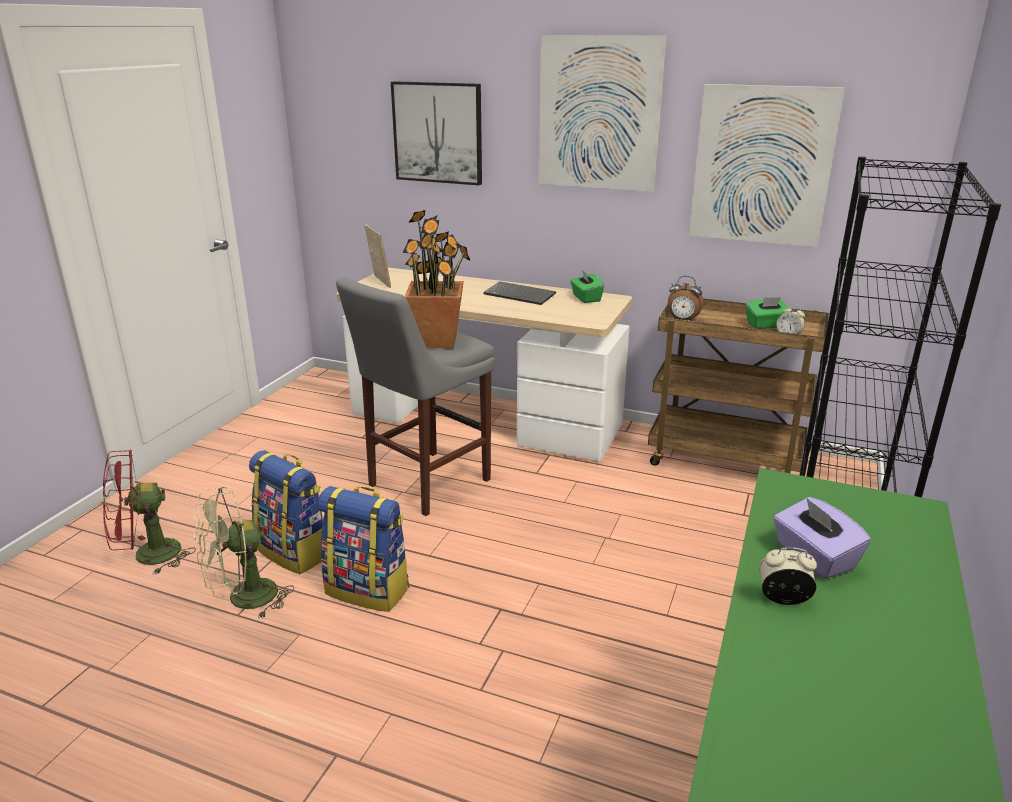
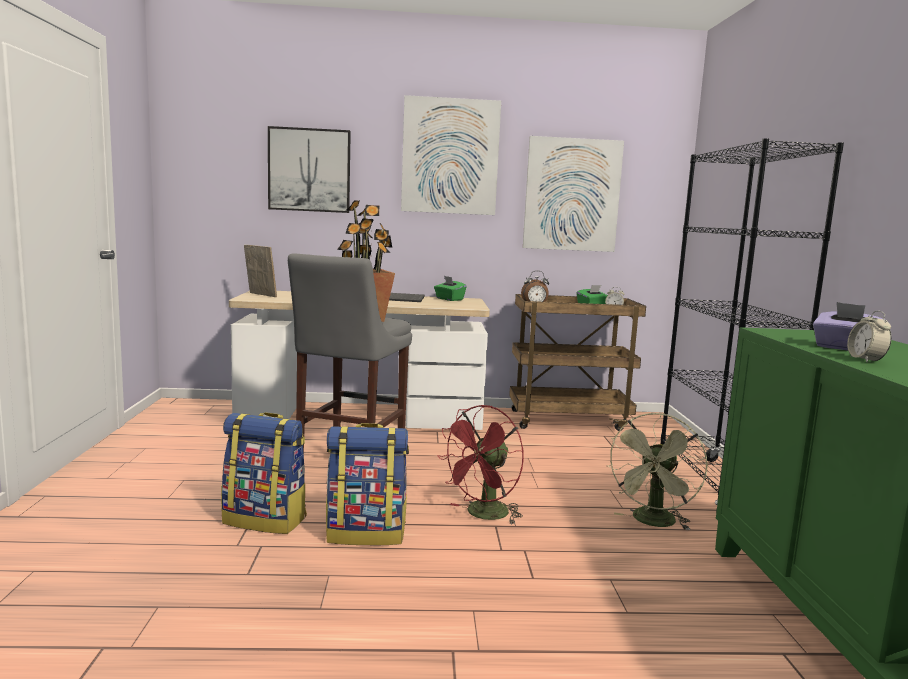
camera: 25 degrees left, 15 degrees down
red fan [103,449,196,575] -> red fan moved to [437,405,524,525]
green fan [194,486,294,618] -> green fan moved to [606,413,708,531]
alarm clock [759,547,817,605] -> alarm clock turned 75 degrees counterclockwise [847,311,892,362]

